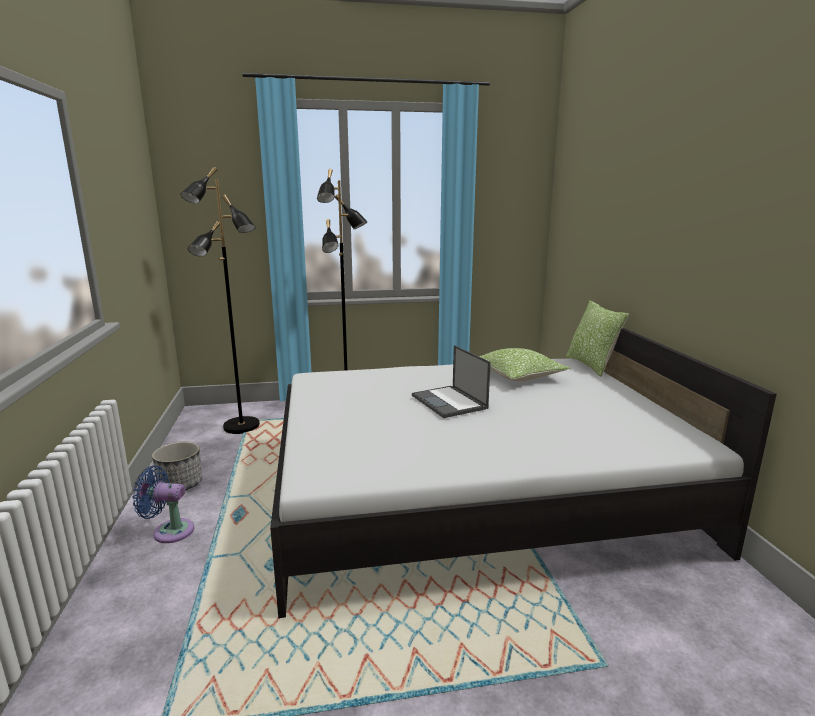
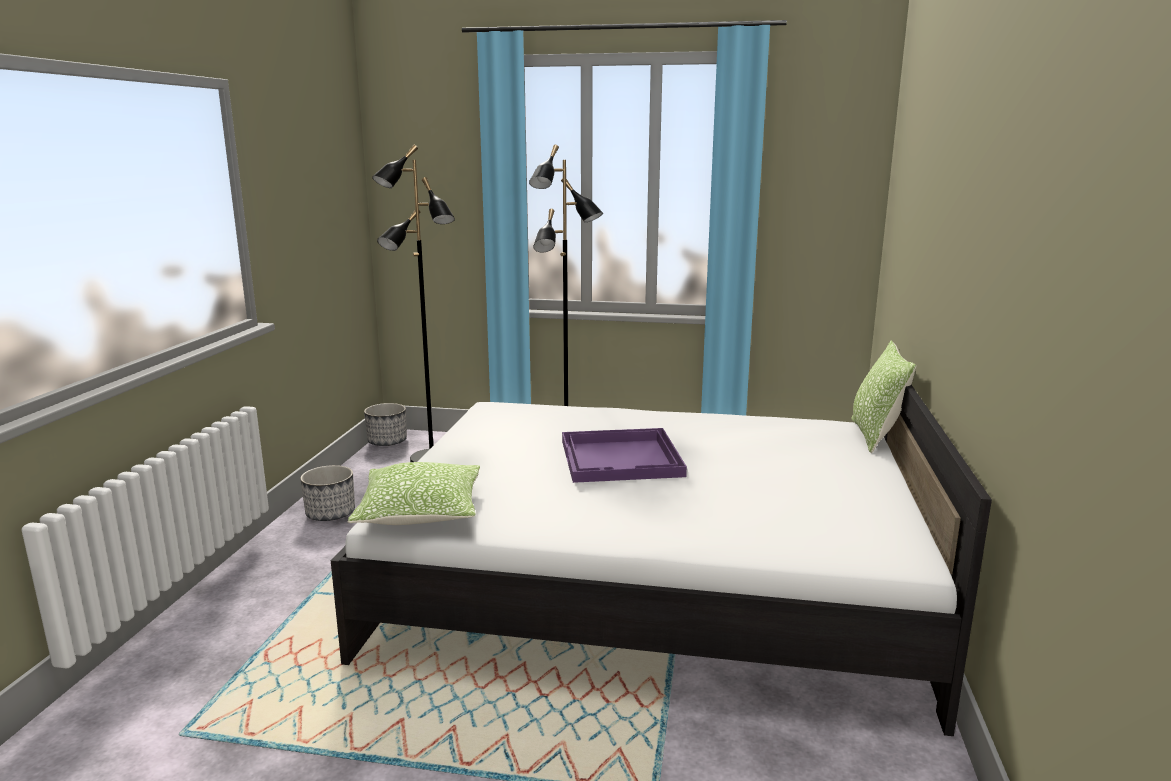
camera: 20 degrees right, 0 degrees up
blue fan [133,465,194,543] -> none
laptop [412,345,491,418] -> purple tray [562,428,687,483]
pillow [479,348,570,381] -> pillow moved to [348,462,480,525]
none -> planter [364,403,407,446]

